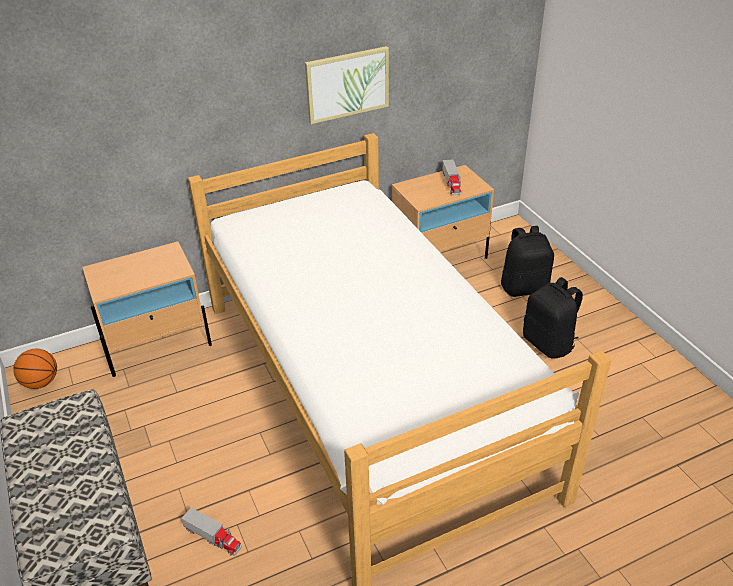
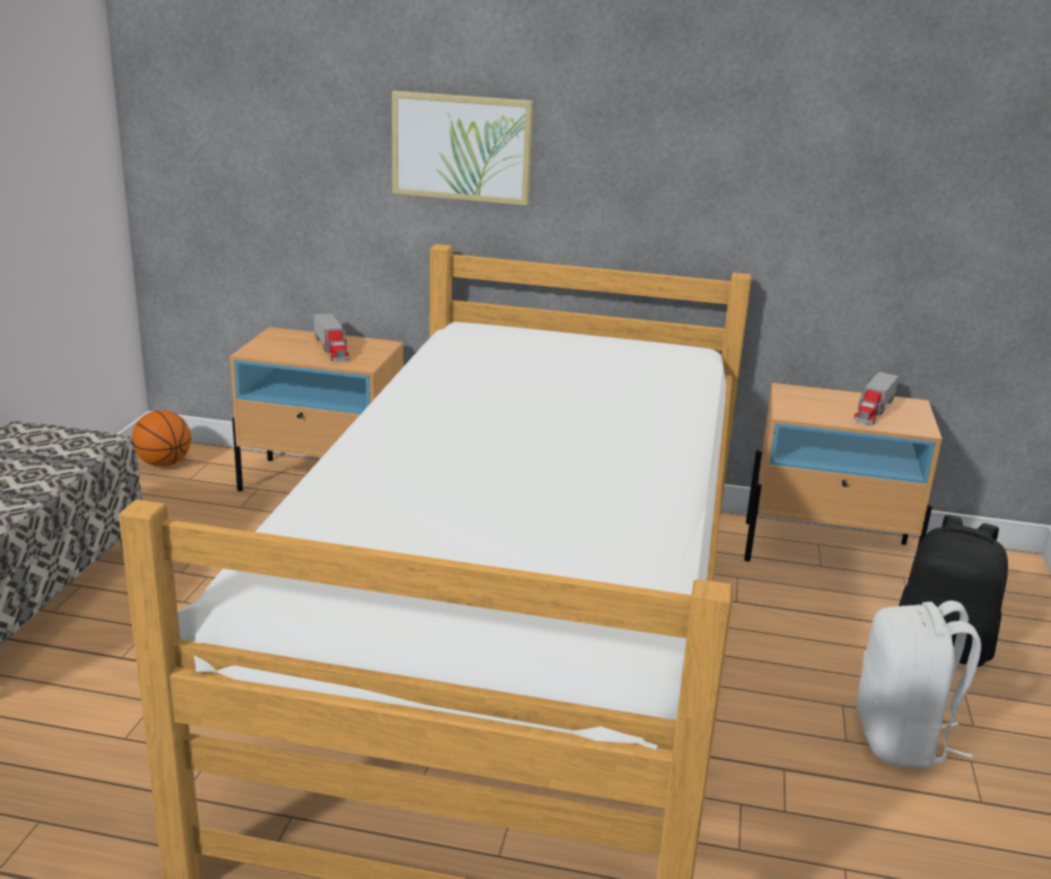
camera: 35 degrees right, 15 degrees down
toy truck [181,507,242,556] -> toy truck moved to [313,313,350,361]
picture [305,46,389,124] -> picture moved to [392,91,533,206]
black backpack [523,277,583,359] -> white backpack [857,601,981,769]

